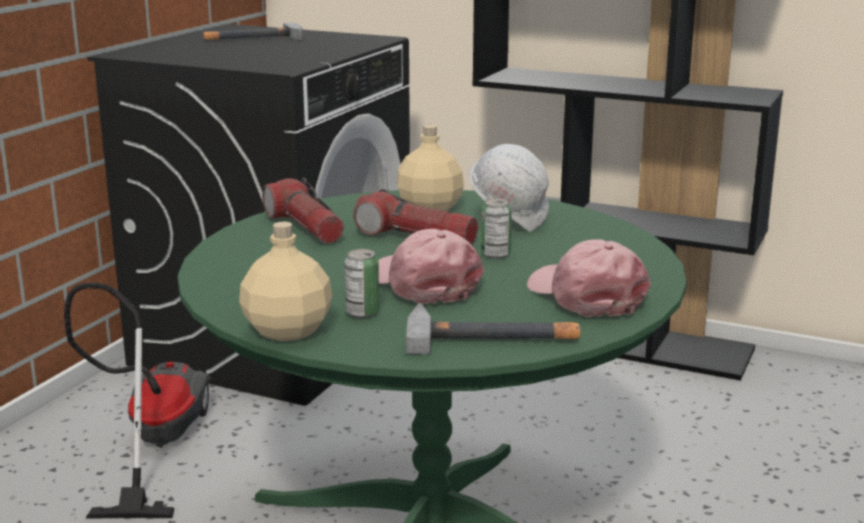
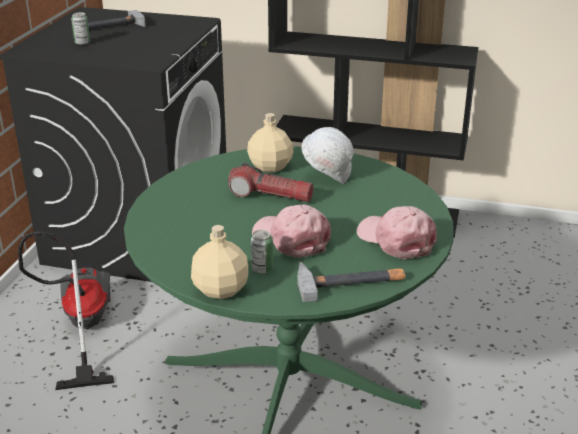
camera: 10 degrees left, 10 degrees up
flashlight [262,178,344,244] -> none
can [481,198,512,259] -> can moved to [71,12,90,45]

